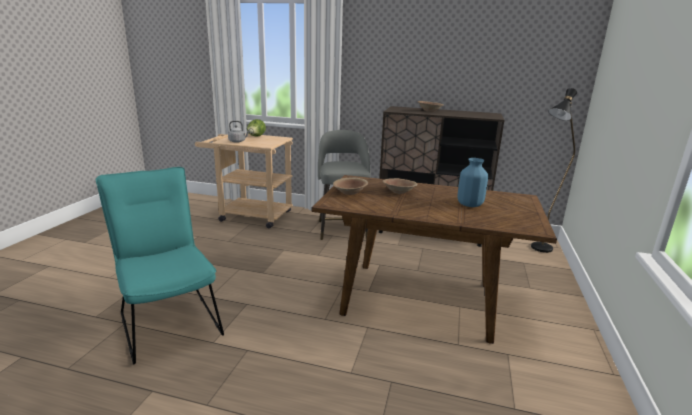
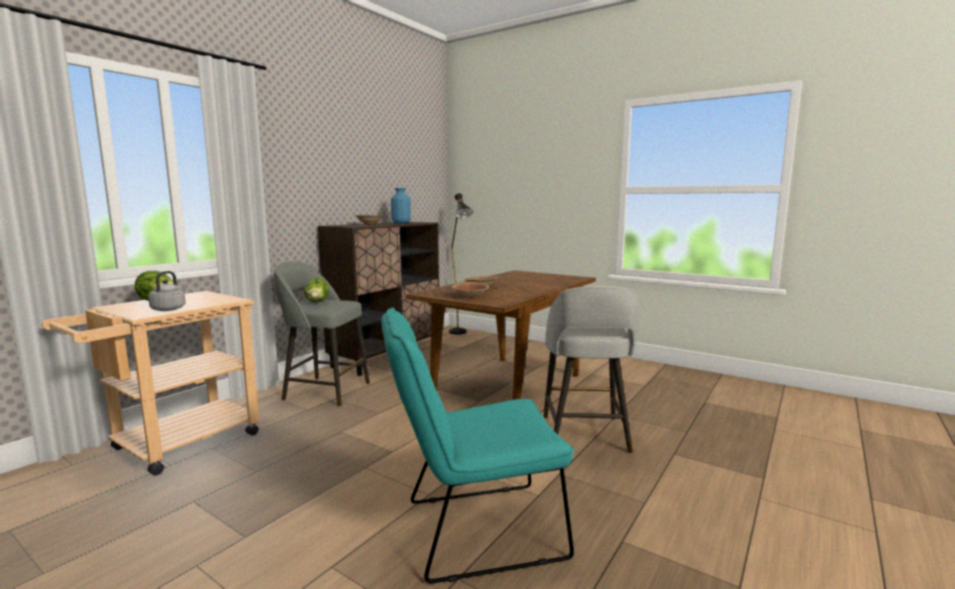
camera: 70 degrees left, 10 degrees down
blue vase [457,158,488,207] -> blue vase moved to [391,188,411,223]
none -> lettuce [304,278,329,302]
none -> grey stool [543,286,638,453]

